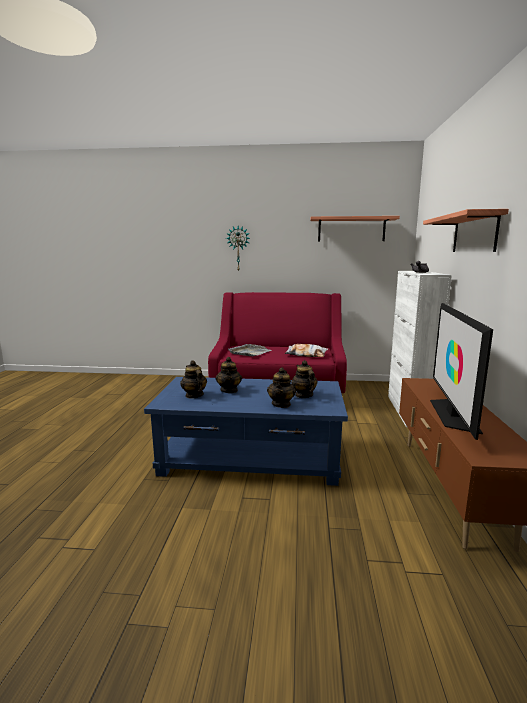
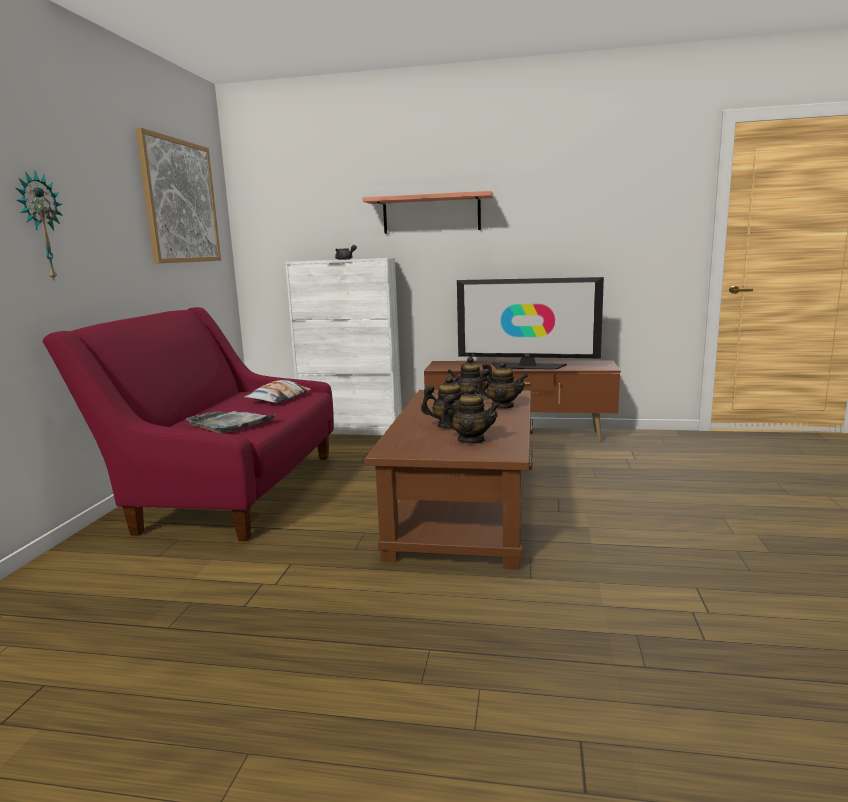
camera: 85 degrees left, 0 degrees up
blue coffee table [144,377,348,486] -> brown coffee table [365,390,533,570]
teapot [180,360,207,399] -> teapot turned 135 degrees counterclockwise [441,386,501,443]
shelf [310,216,400,242] -> picture [135,128,221,264]

